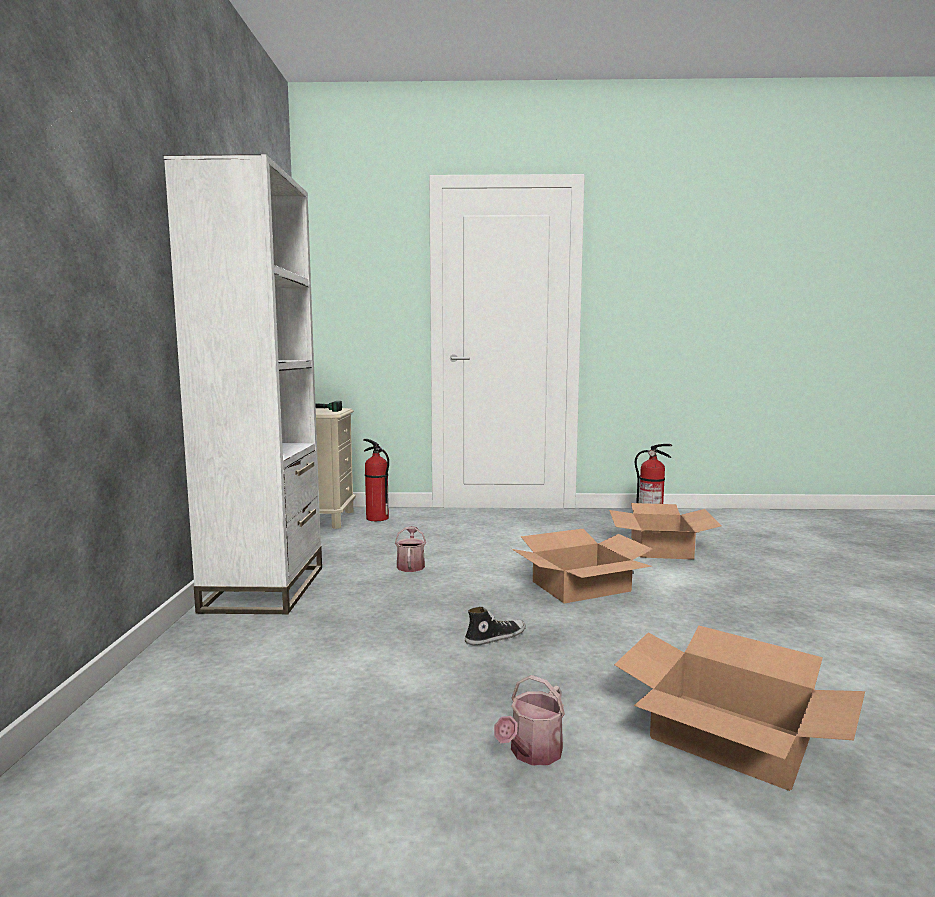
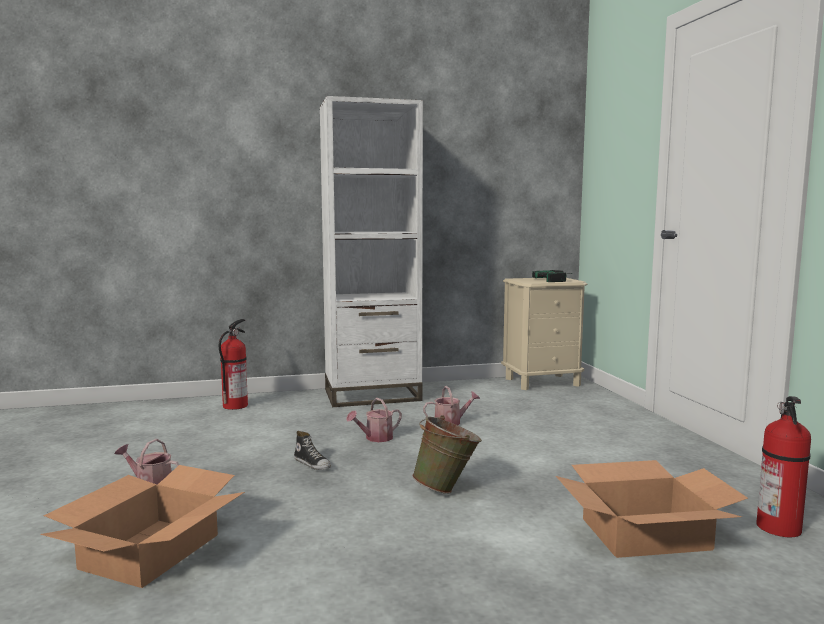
camera: 75 degrees right, 0 degrees up
fire extinguisher [363,439,389,521] -> fire extinguisher moved to [219,319,248,410]
cardboard box [512,529,653,604] -> green bucket [412,415,482,494]
none -> watering can [346,398,402,442]

